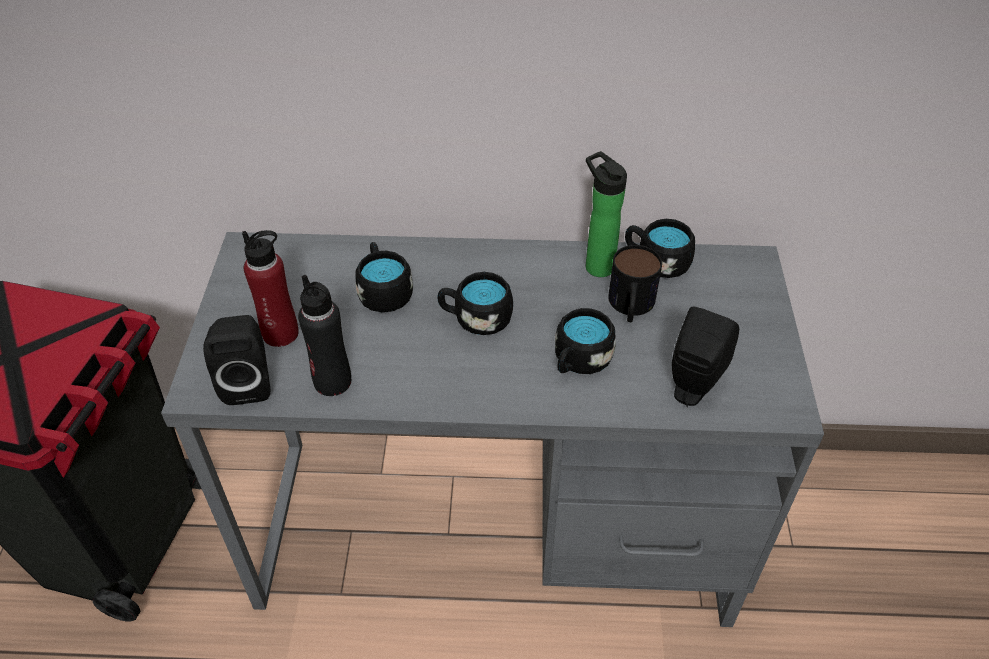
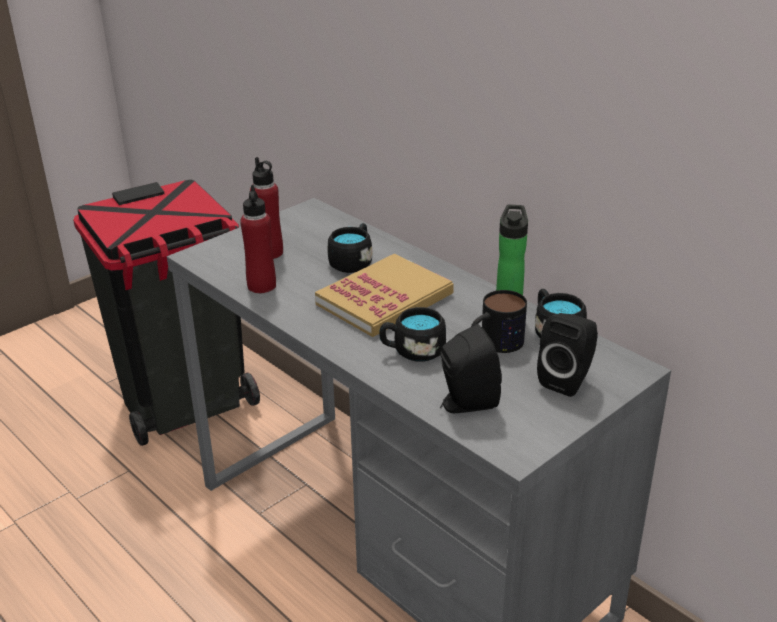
camera: 45 degrees right, 15 degrees down
black speaker [203,315,270,405] -> black speaker moved to [537,313,598,397]
black bottle [298,274,351,396] -> red bottle [240,185,276,293]
black mug [438,272,513,335] -> book [315,254,454,337]

